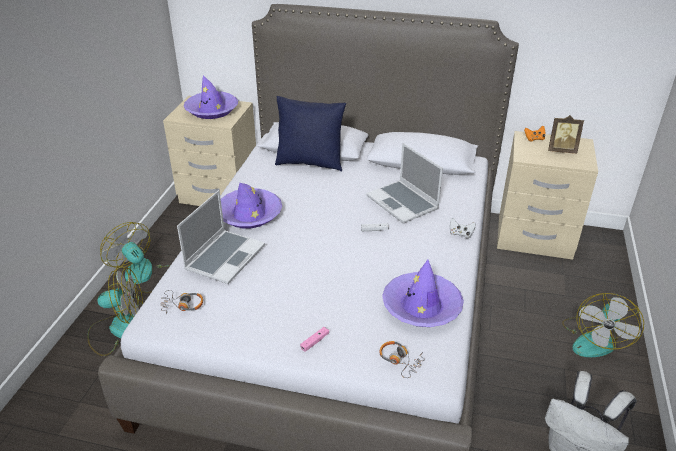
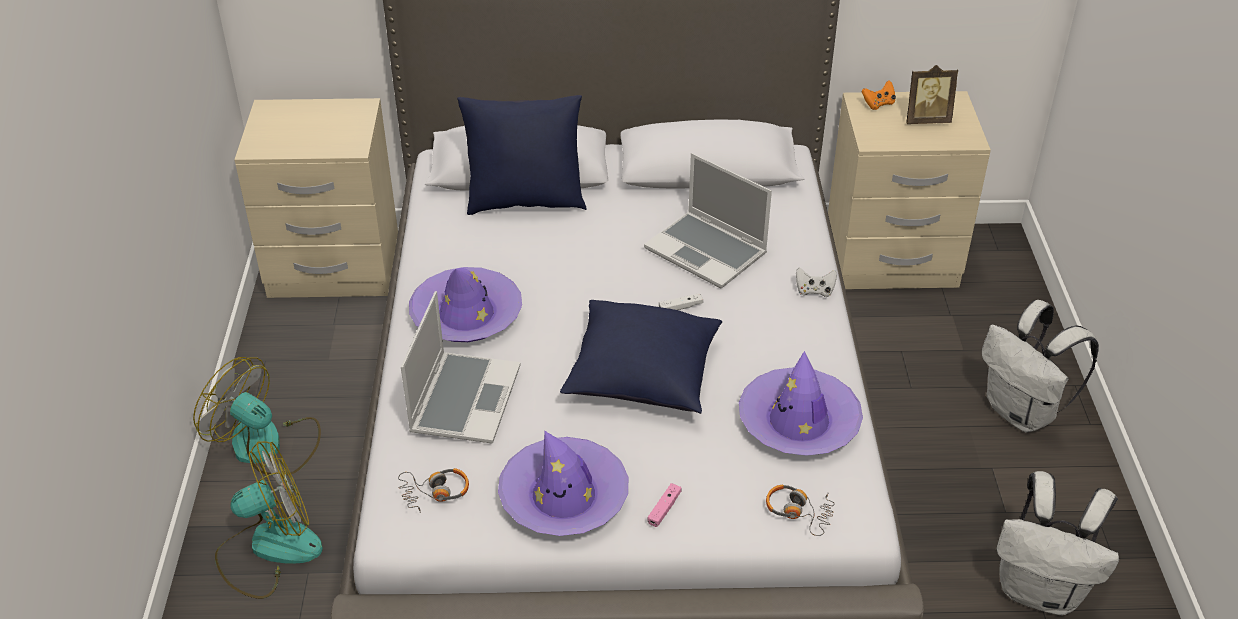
camera: 15 degrees left, 5 degrees up
purple hat [184,75,238,119] -> purple hat moved to [498,431,628,536]
fan [562,293,644,357] -> white backpack [982,300,1099,432]
none -> blue pillow [560,300,722,414]

